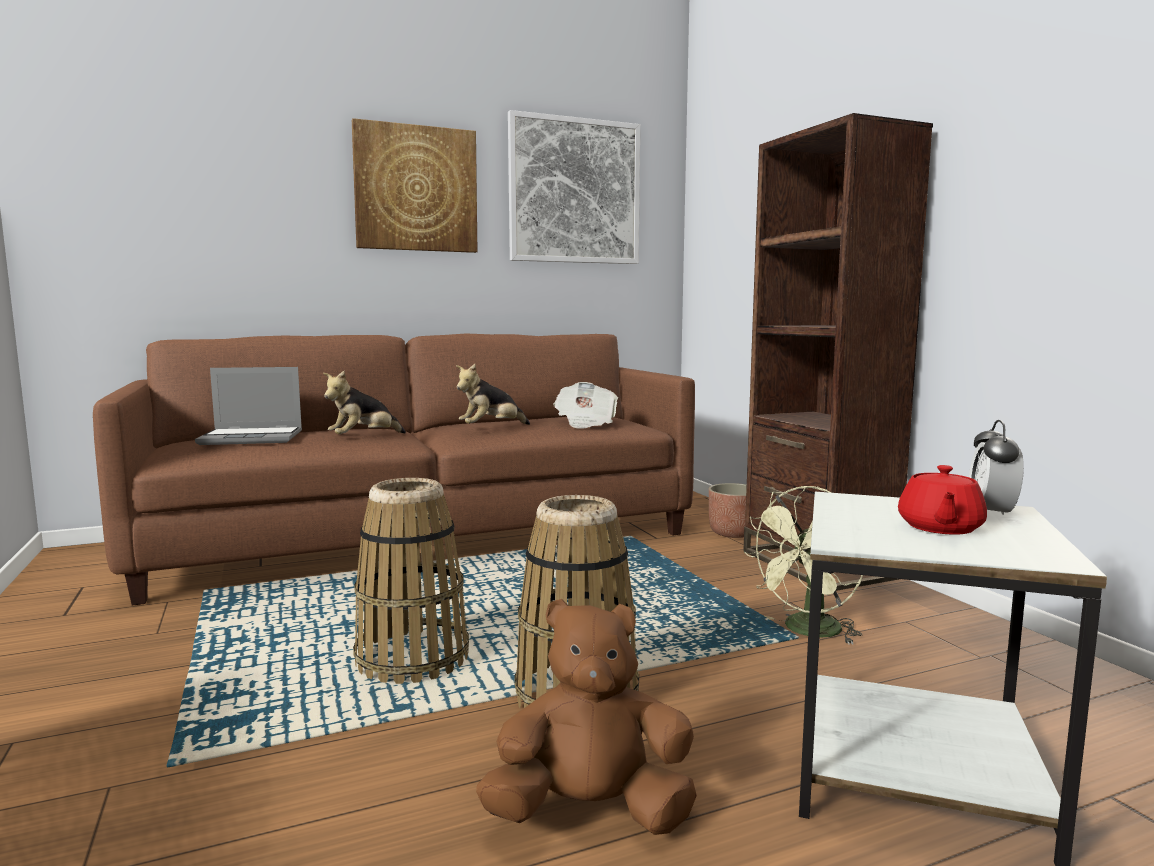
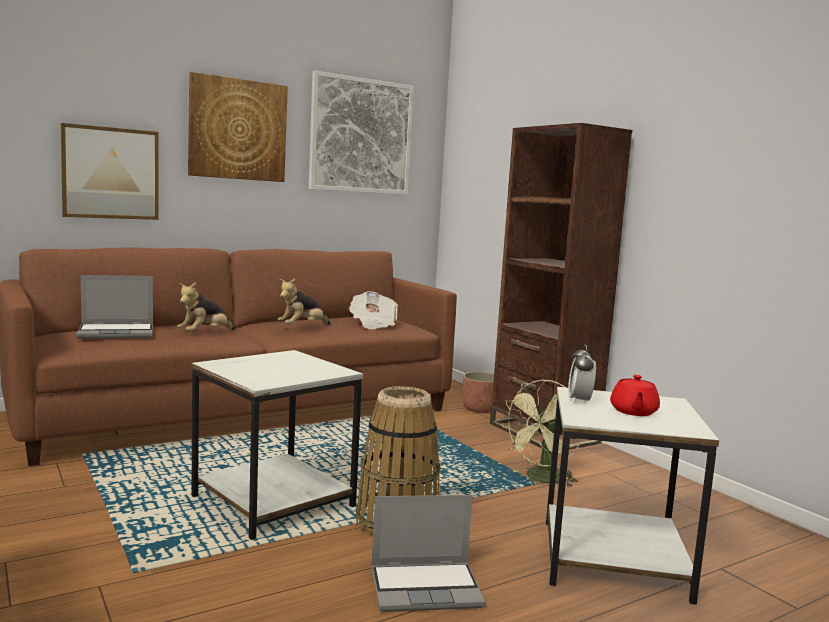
camera: 10 degrees left, 0 degrees up
basket [353,478,469,684] -> white side table [191,350,363,540]
brown plush toy [476,599,697,835] -> laptop [371,495,486,612]
alarm clock [969,420,1024,515] -> alarm clock moved to [568,344,596,404]
none -> picture [60,123,159,220]

